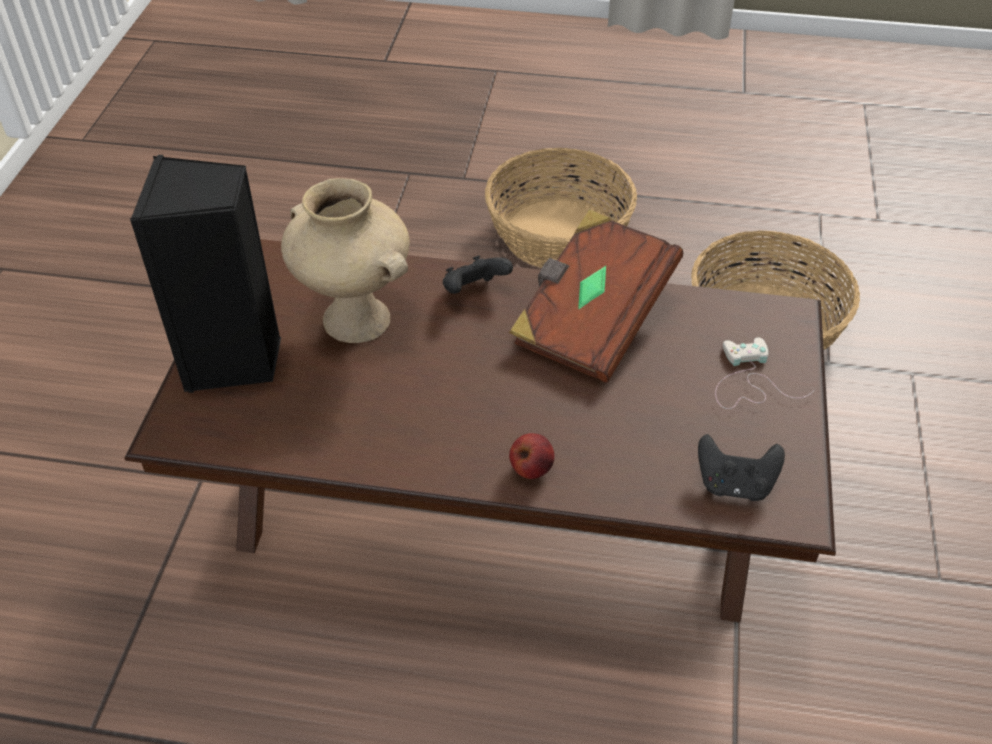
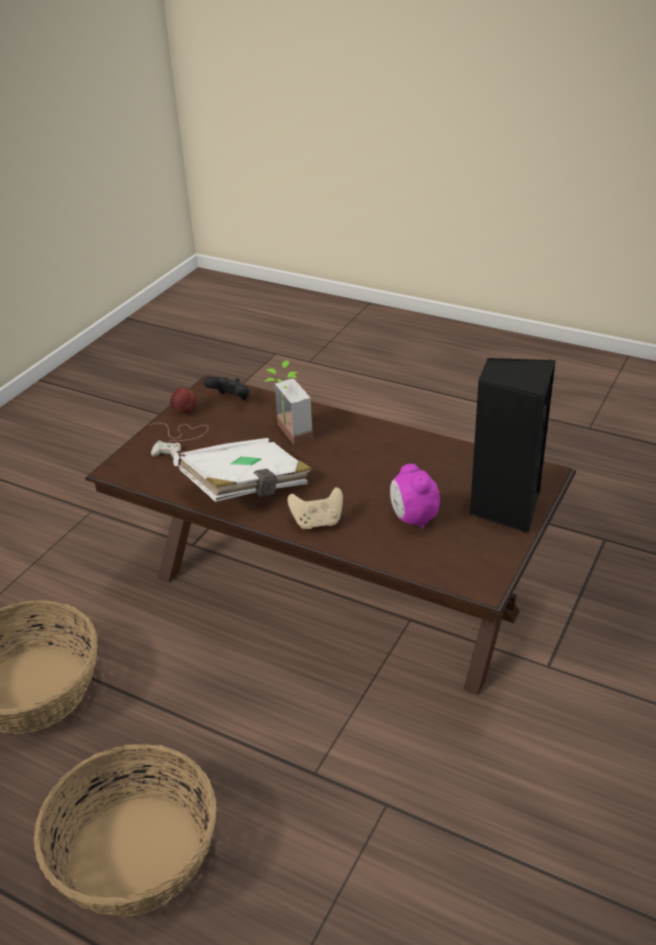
camera: 160 degrees left, 10 degrees down
beige vase [281,178,410,343] -> alarm clock [390,464,440,529]
black game controller [443,256,513,294] -> beige game controller [287,487,343,529]
brown book [509,209,683,383] -> white book [173,438,312,502]
apple [509,433,555,479] -> apple moved to [170,387,196,414]
none -> potted plant [265,361,313,445]

